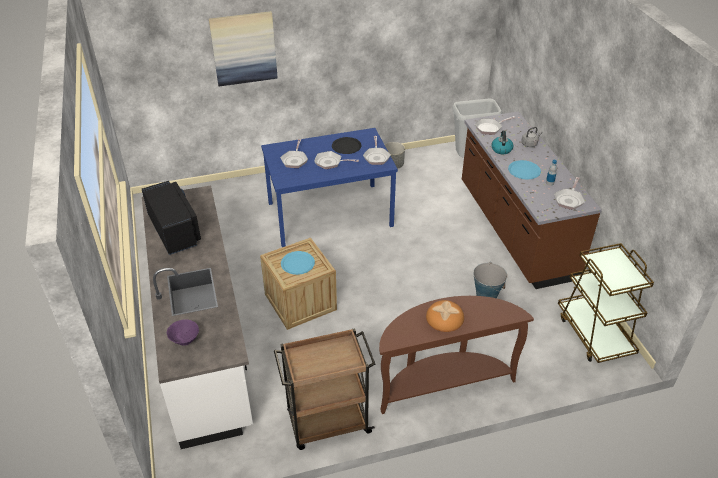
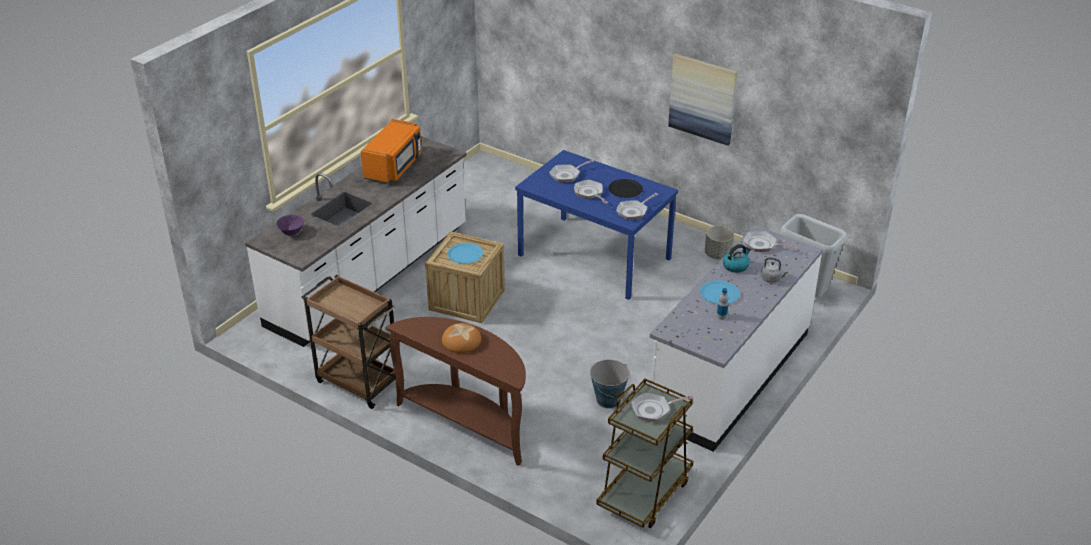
camera: 50 degrees right, 5 degrees down
black microwave [142,181,201,255] -> orange microwave [361,119,422,184]
picture [209,11,278,86] -> picture moved to [668,54,738,145]
brown counter [462,111,602,289] -> white counter [650,225,823,452]
frying pan [554,177,585,210] -> frying pan moved to [631,393,694,422]

